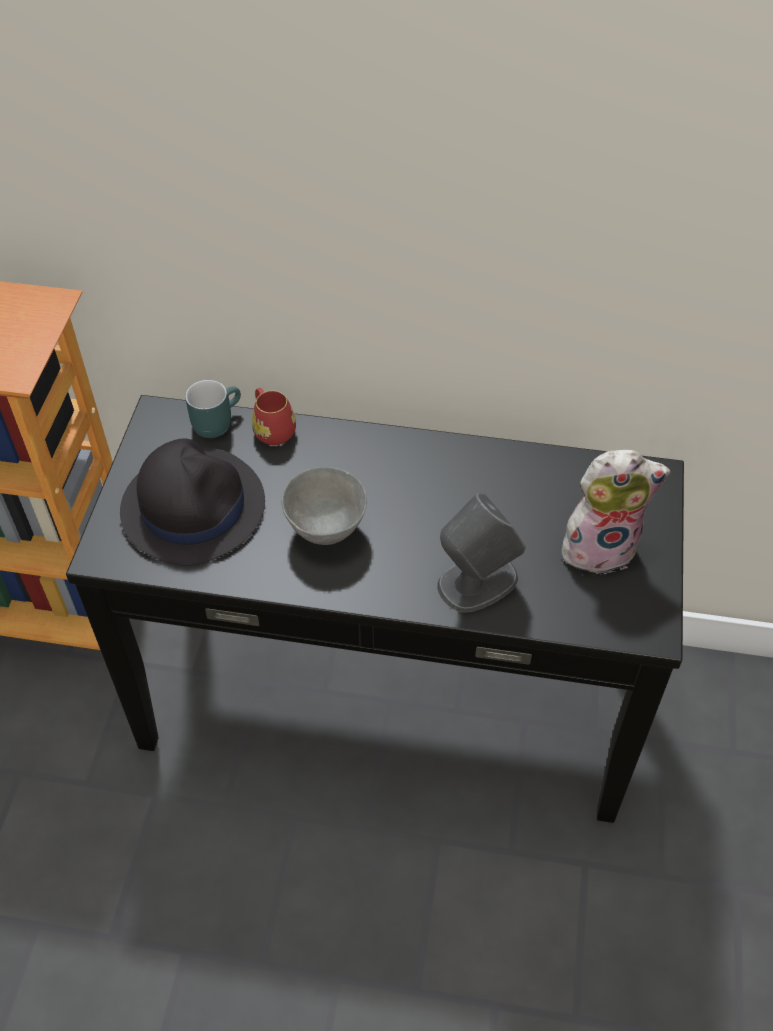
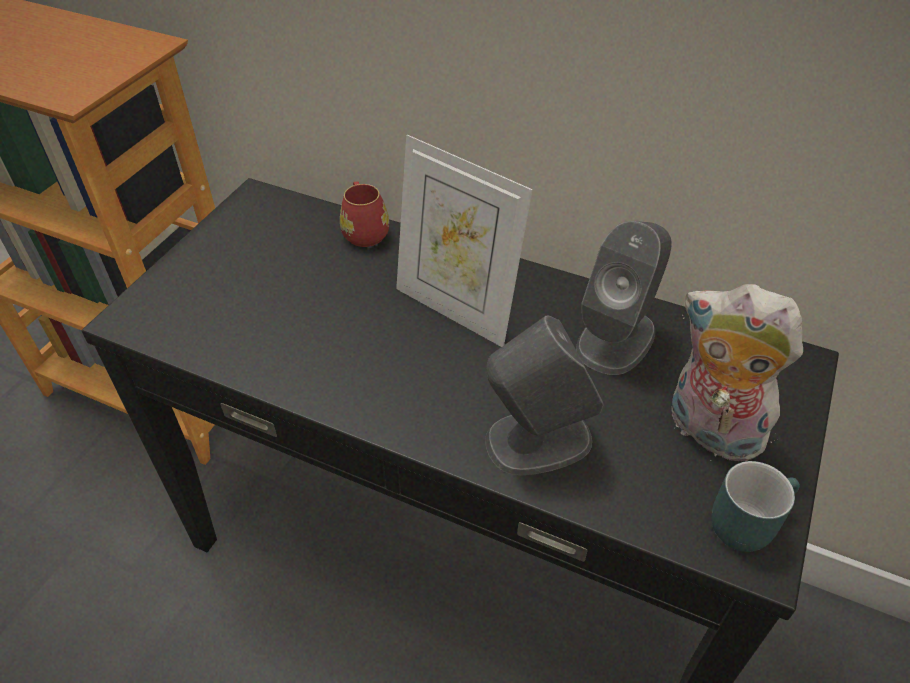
camera: 15 degrees right, 5 degrees down
black hat [120,438,265,566] -> none
turquoise mug [185,380,241,438] -> turquoise mug moved to [712,461,800,552]
grey bowl [281,467,367,545] -> none
plush toy [562,450,670,574] -> plush toy turned 150 degrees counterclockwise [671,284,803,462]
none -> picture frame [396,135,533,347]
none -> grey speaker [576,221,672,375]

